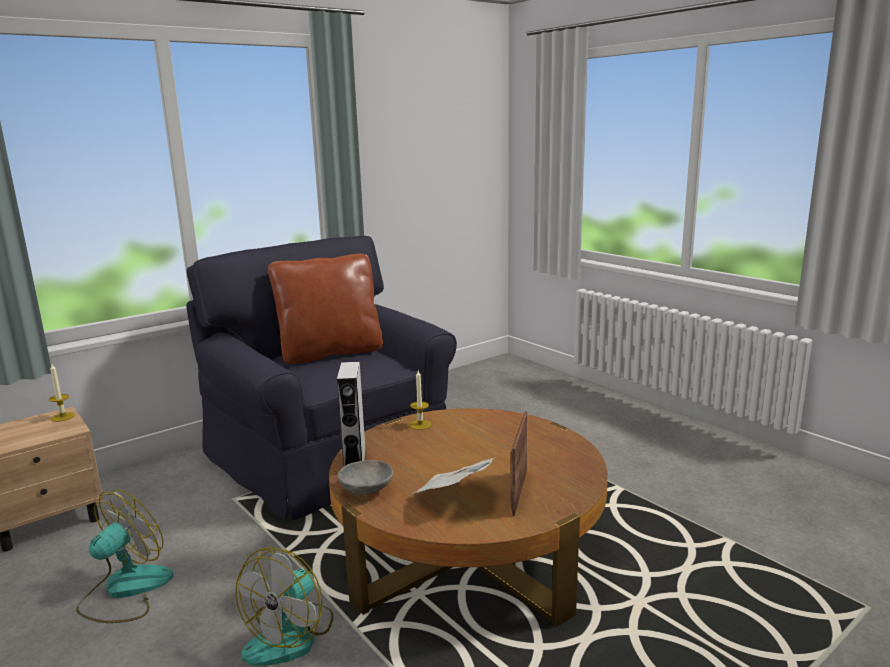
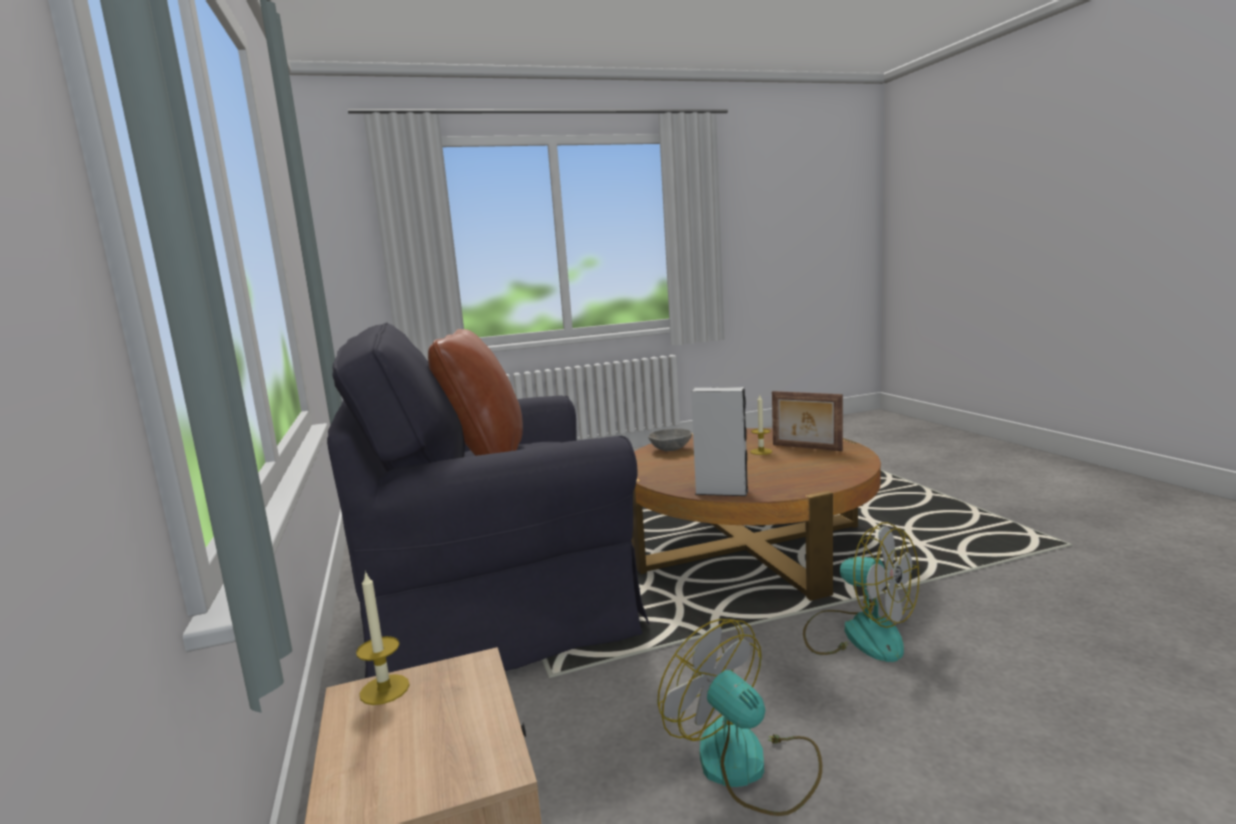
camera: 70 degrees left, 5 degrees down
grey bowl [337,460,393,495] -> grey bowl moved to [648,428,692,451]
candle [409,370,431,430] -> candle moved to [750,395,773,455]
newspaper [411,457,496,494] -> none

